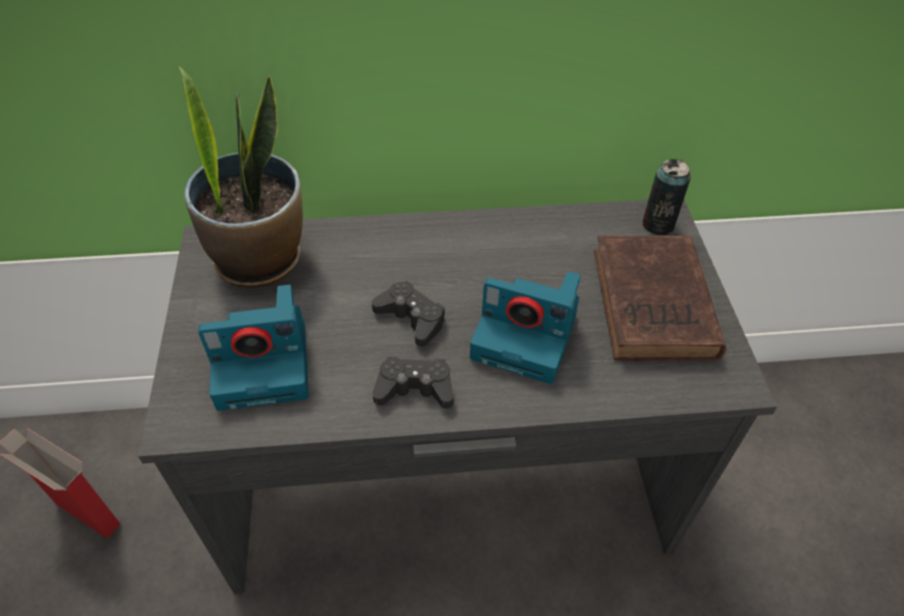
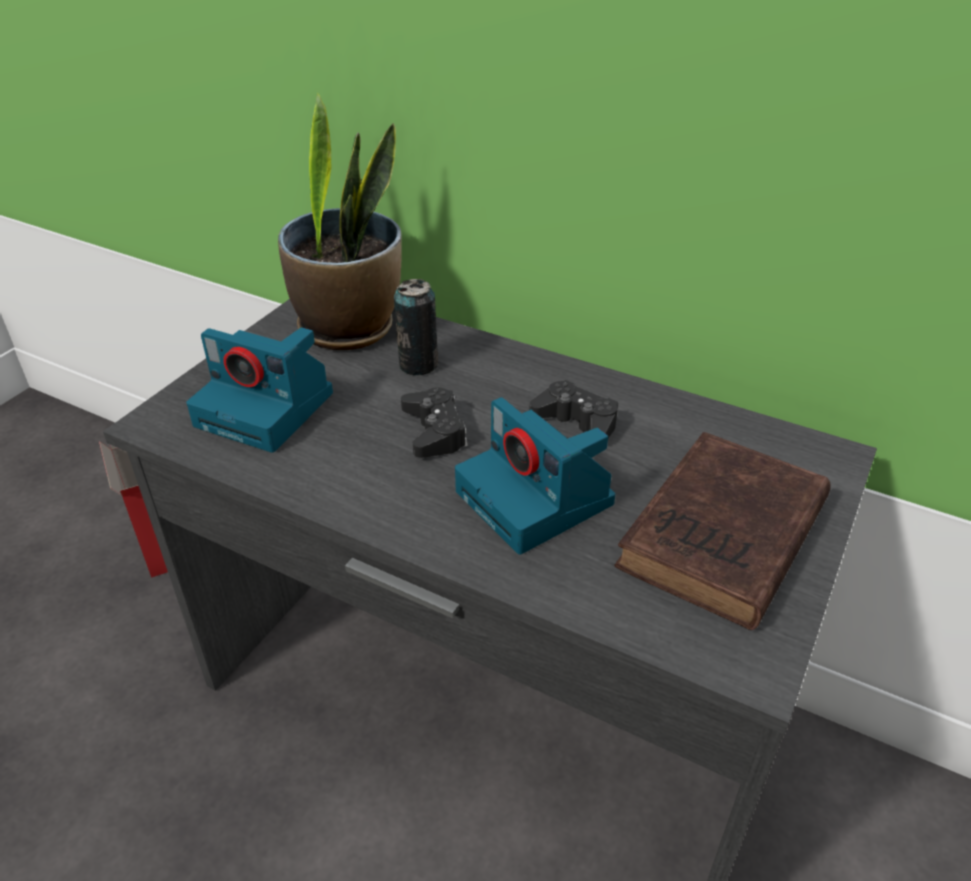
camera: 35 degrees right, 10 degrees down
black game controller [373,357,454,408] -> black game controller moved to [529,380,618,438]
can [643,159,691,235] -> can moved to [394,279,439,376]

